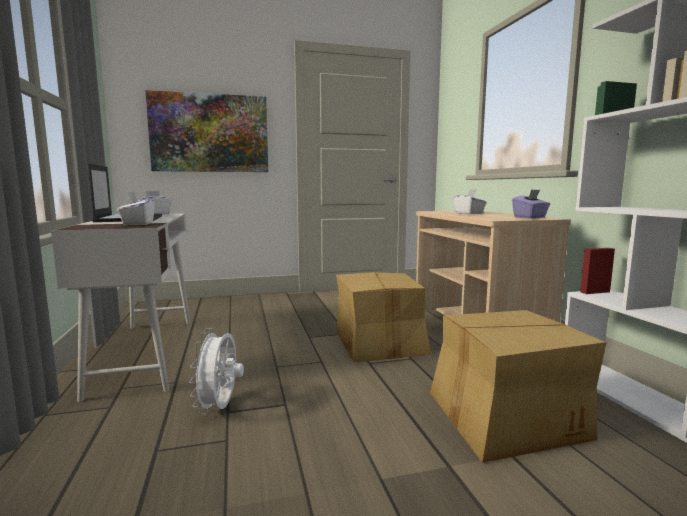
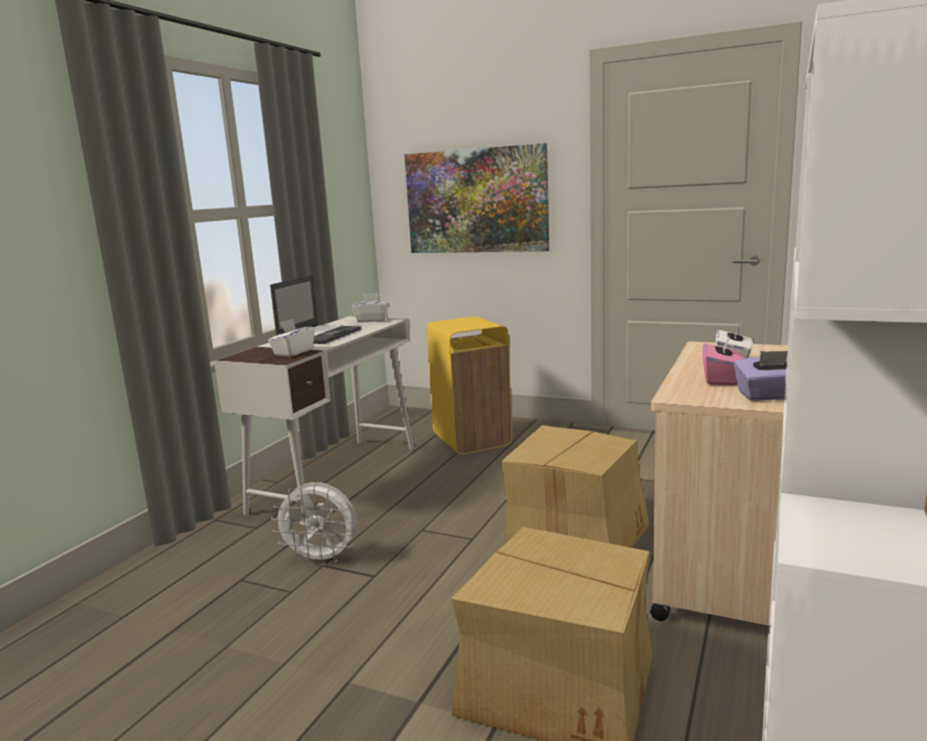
camera: 40 degrees right, 5 degrees up
white fan [189,328,244,415] -> white fan turned 120 degrees counterclockwise [271,482,356,566]
none -> yellow trash can [427,317,512,454]
none -> pink tissue box [702,336,743,385]

